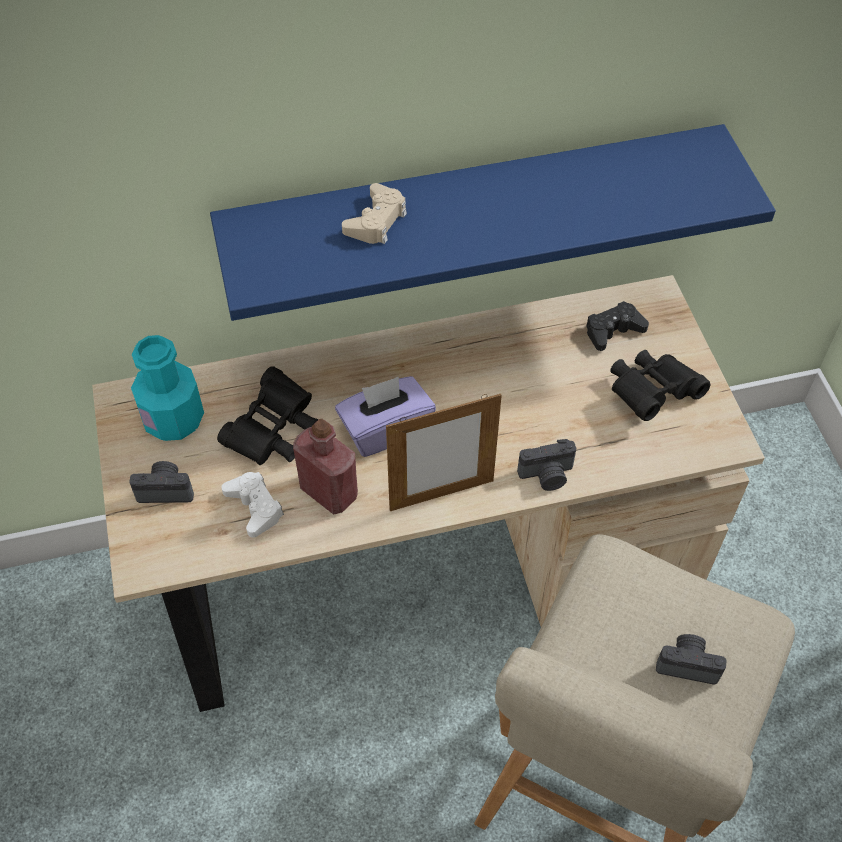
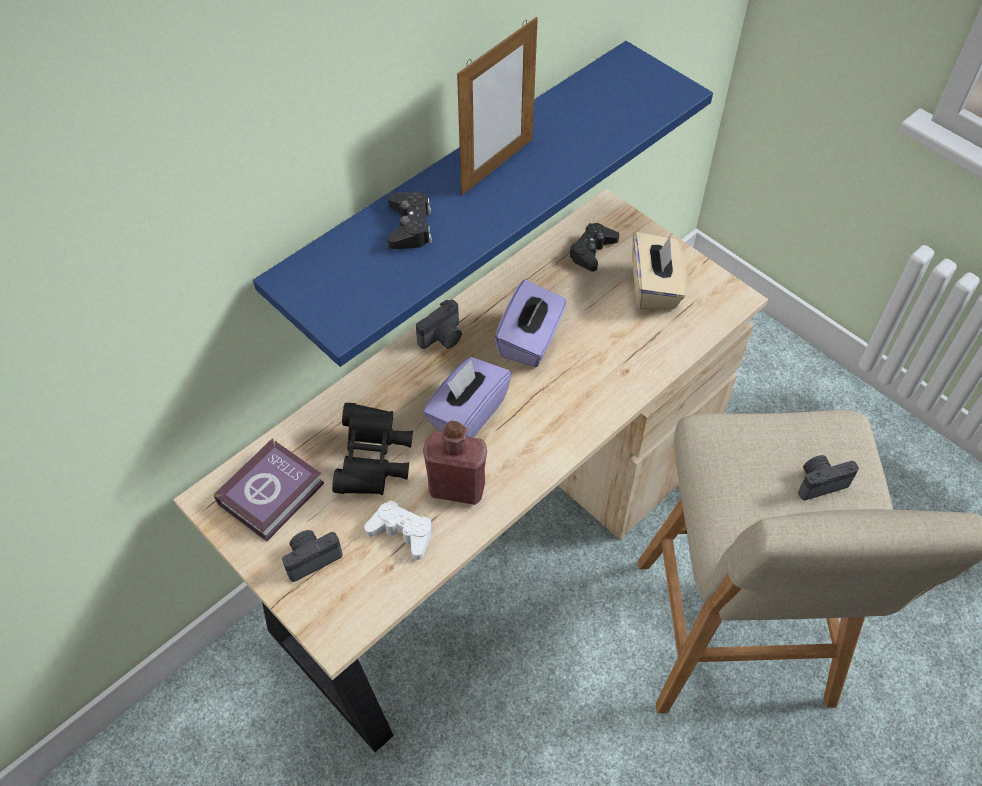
camera: 30 degrees left, 0 degrees up
turquoise bottle [131,335,204,441] -> book [214,438,324,542]
beige game controller [342,183,407,244] -> black game controller [387,191,432,249]
picture frame [386,394,502,511] -> picture frame moved to [457,17,538,195]
camera [517,439,576,491] -> camera moved to [416,300,462,349]
black binoculars [610,350,710,421] -> beige tissue box [632,232,687,310]
none -> purple tissue box [494,280,567,367]

